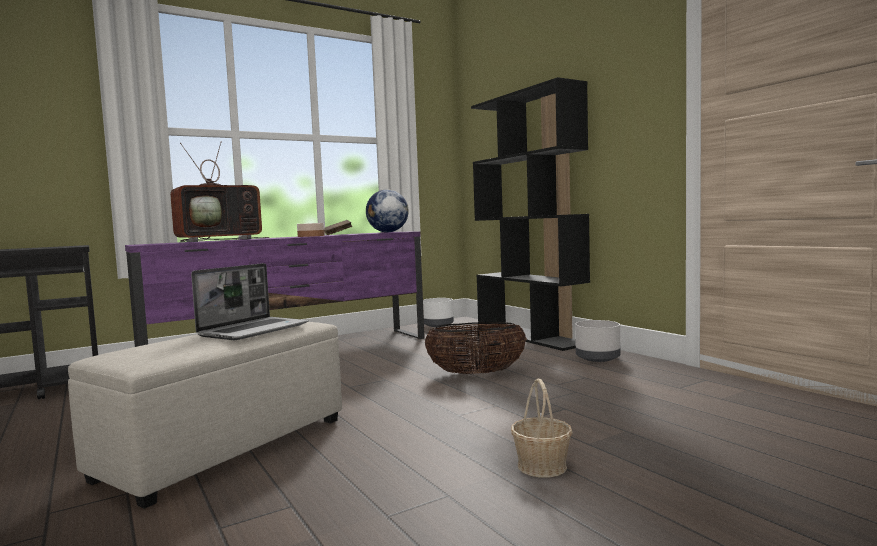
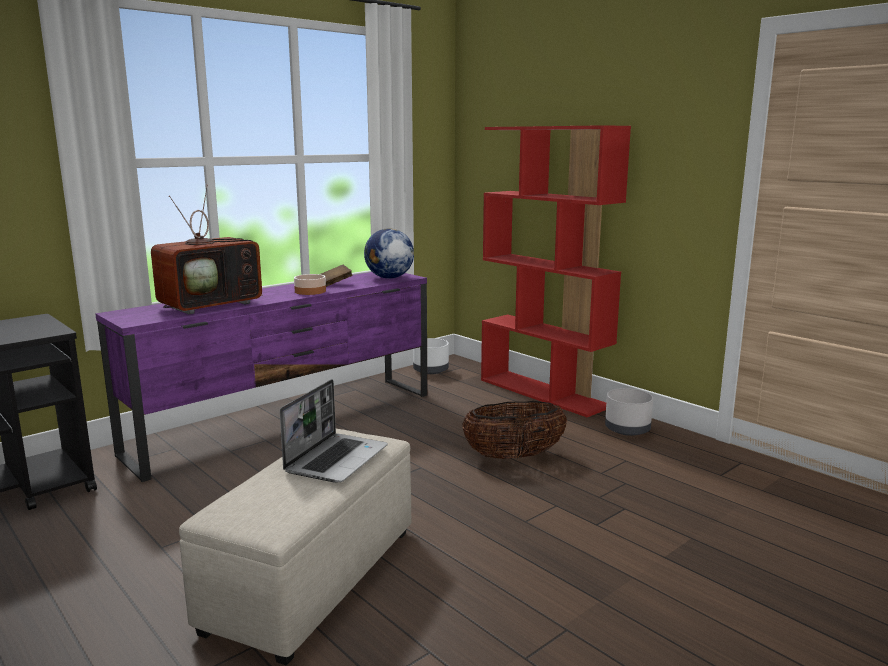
camera: 10 degrees left, 10 degrees up
black bookcase [471,77,590,351] -> red bookcase [481,125,631,417]
basket [511,379,573,478] -> none

